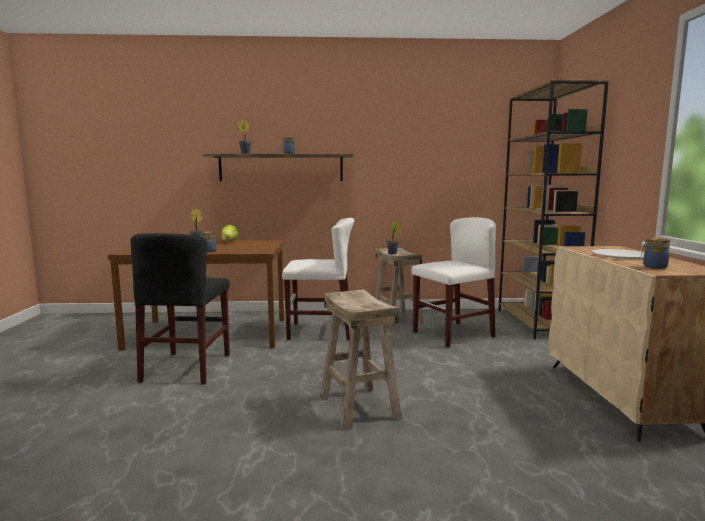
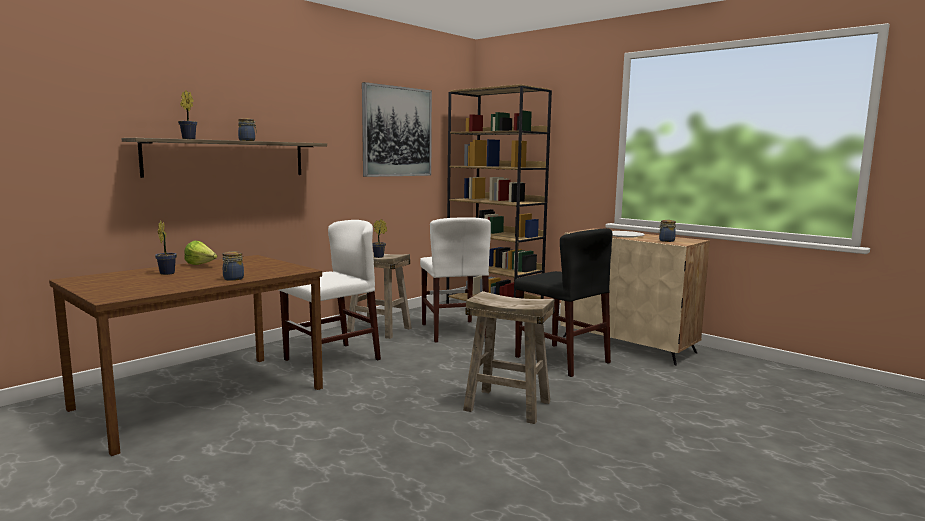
camera: 45 degrees left, 0 degrees up
black chair [131,233,230,385] -> black chair moved to [514,228,612,377]
white chair [412,217,496,348] -> white chair turned 150 degrees clockwise [420,217,491,342]
none -> picture [362,82,432,177]

